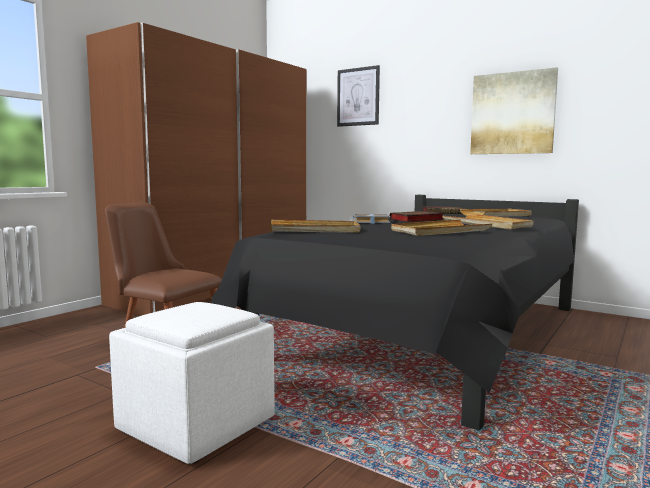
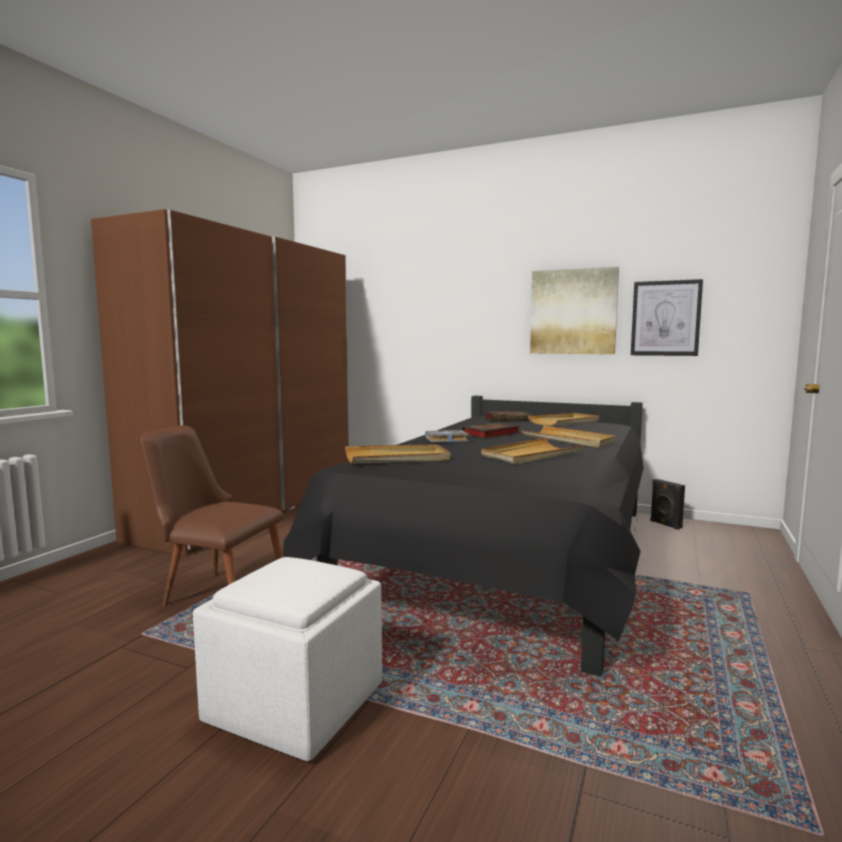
camera: 10 degrees left, 0 degrees up
picture [337,65,380,127] -> picture moved to [631,279,703,356]
none -> black speaker [650,479,685,530]

